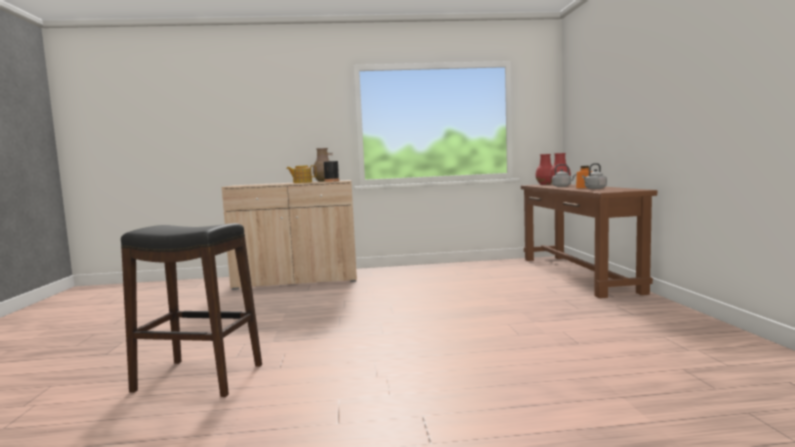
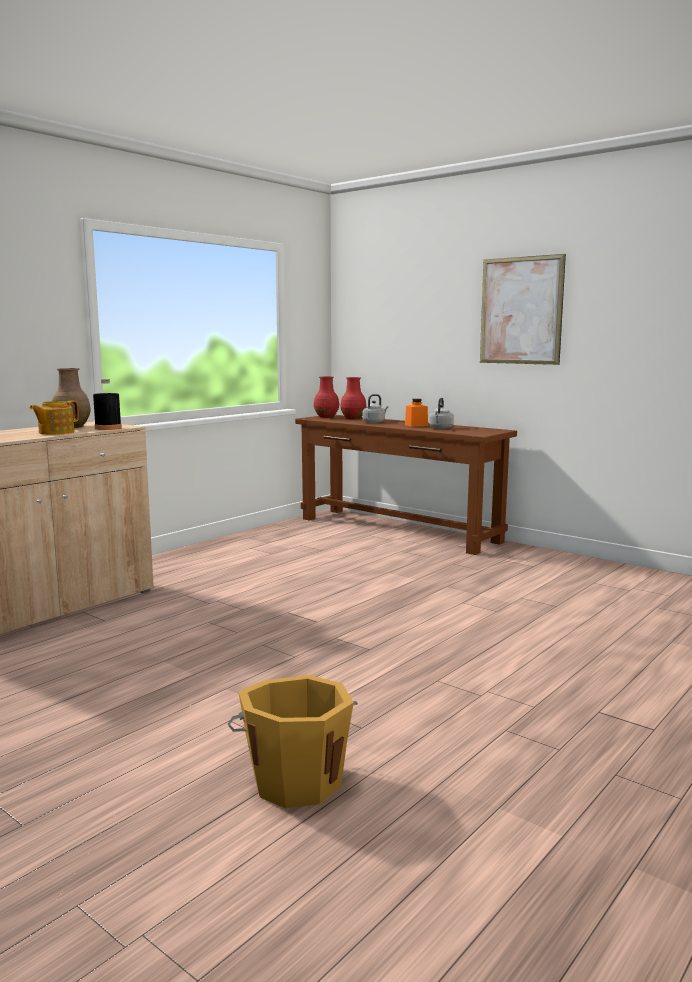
camera: 45 degrees left, 5 degrees up
black stool [121,223,262,397] -> orange bucket [228,675,358,808]
none -> picture [480,254,566,365]

